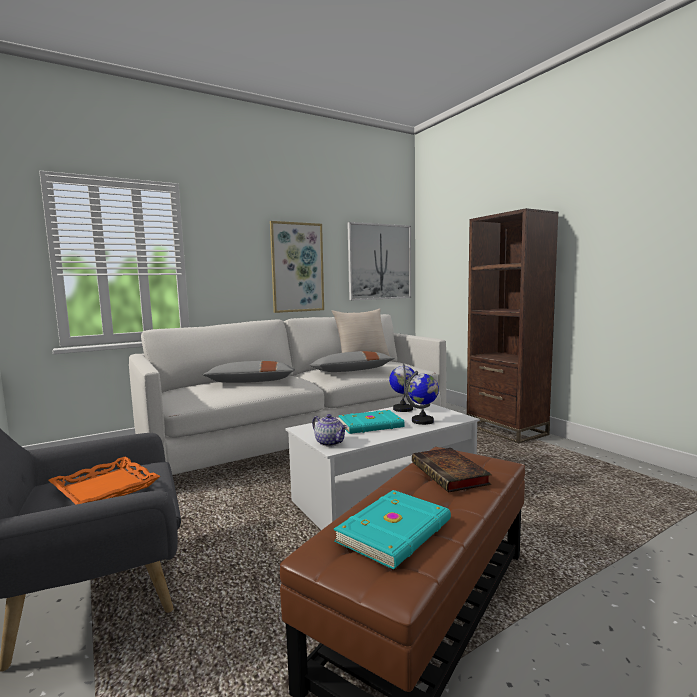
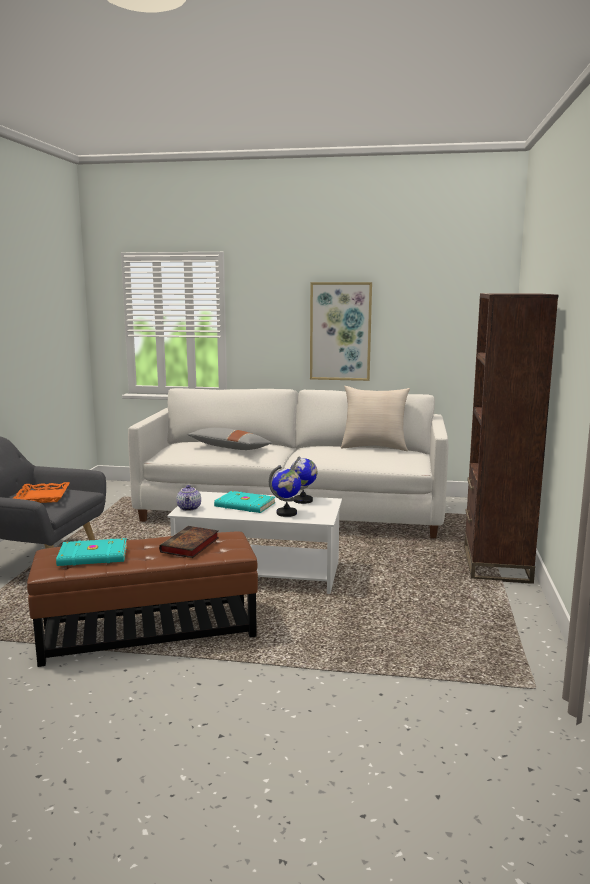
camera: 40 degrees right, 5 degrees up
grey pillow [310,351,395,372] -> none
picture [347,222,411,301] -> none

